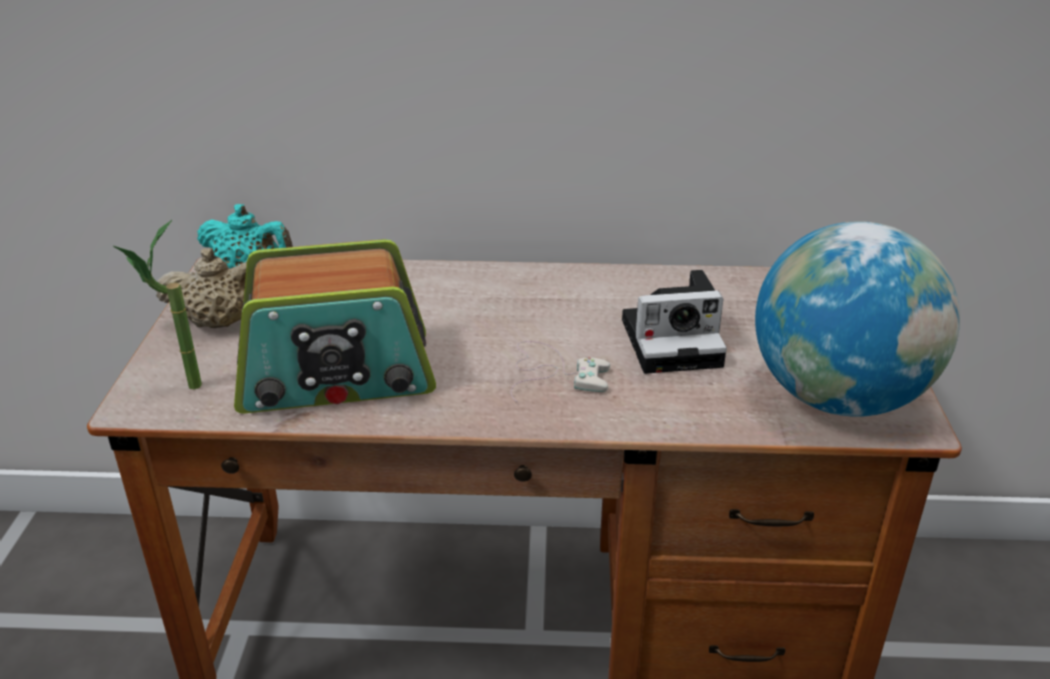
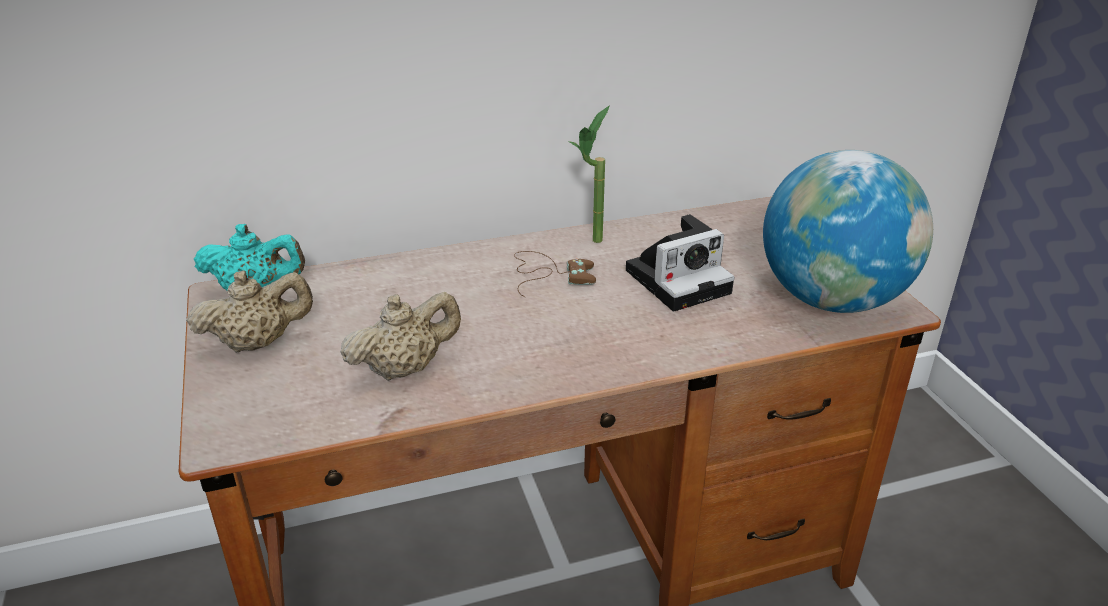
camera: 20 degrees left, 0 degrees up
potted plant [113,220,202,390] -> potted plant moved to [568,106,609,243]
radio [234,239,436,414] -> beige teapot [340,292,461,381]
white game controller [511,341,610,403] -> none
none -> brown game controller [514,251,596,297]

